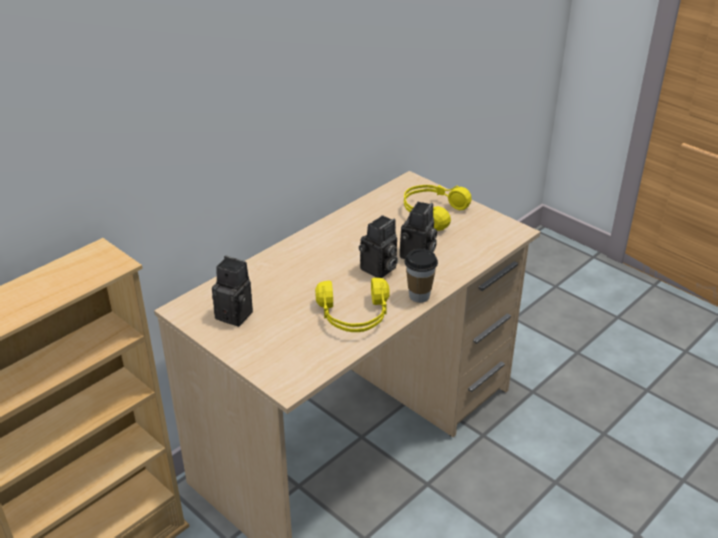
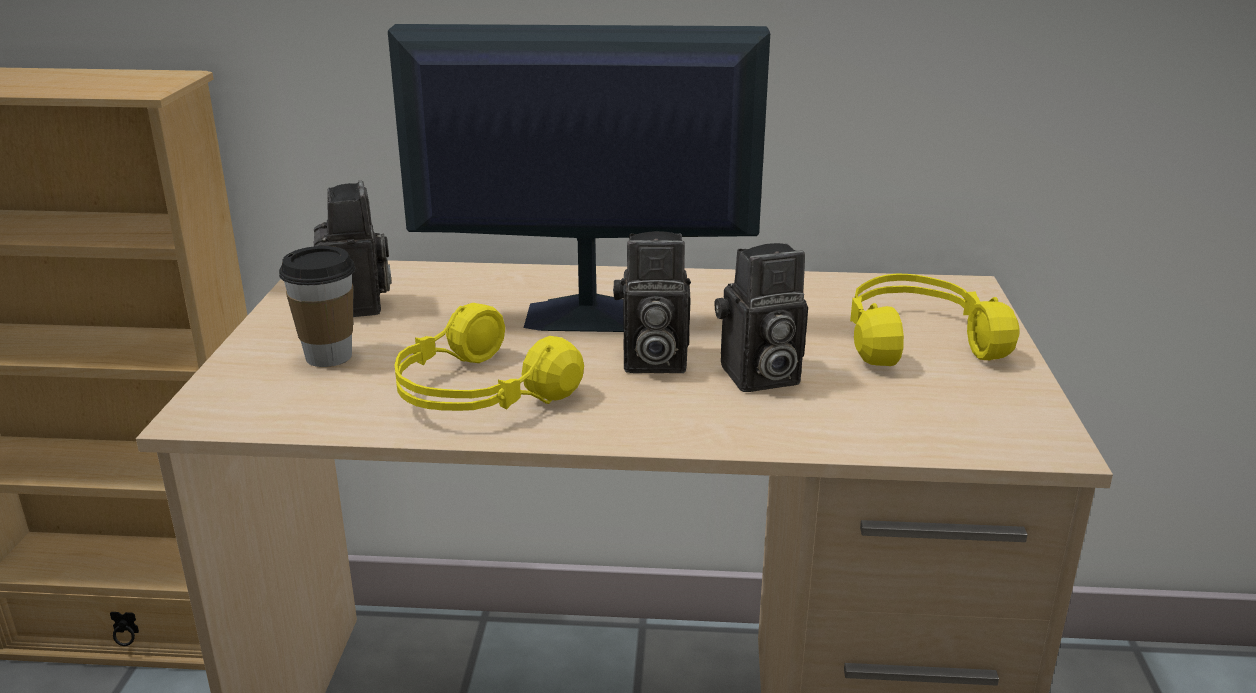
camera: 50 degrees right, 10 degrees down
cup [405,249,438,303] -> cup moved to [279,246,356,367]
none -> monitor [388,24,770,332]

